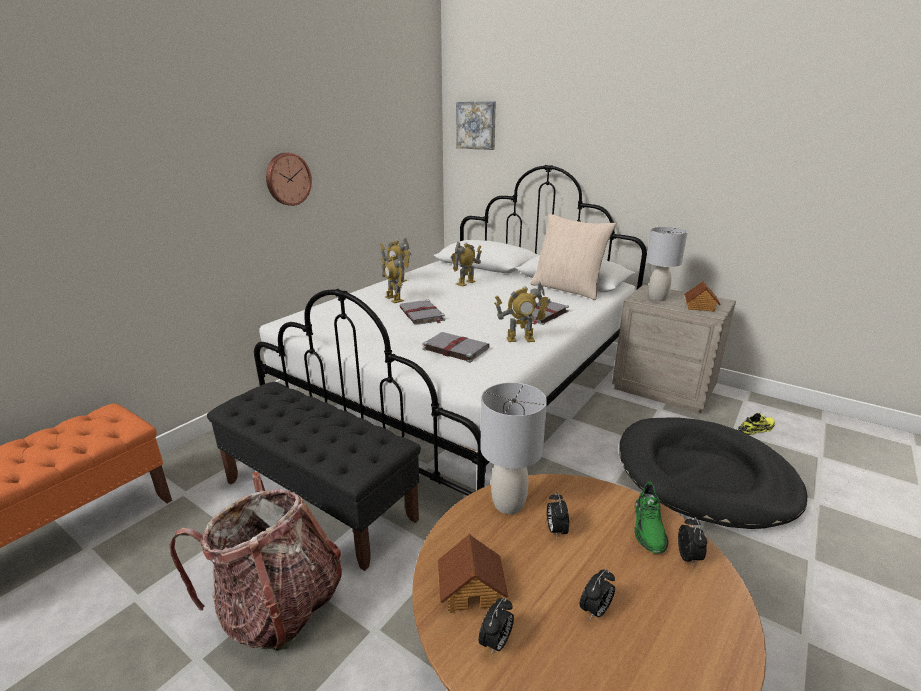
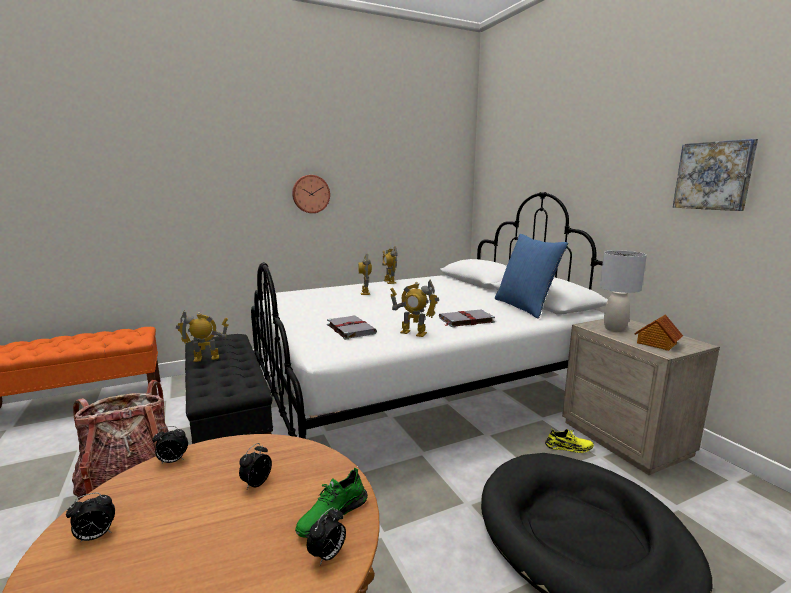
camera: 30 degrees right, 10 degrees down
grey book [400,300,445,325] -> none
toy house [438,534,508,613] -> none
toy robot [450,241,482,286] -> toy robot moved to [176,311,229,362]
picture [456,102,496,150] -> picture moved to [673,139,758,211]
grey table lamp [480,382,547,514] -> none
beige pillow [530,214,616,300] -> blue pillow [495,234,568,319]
alarm clock [580,569,615,620] -> alarm clock moved to [152,426,188,463]
yellow shoe [738,413,775,435] -> yellow shoe moved to [545,429,594,453]

